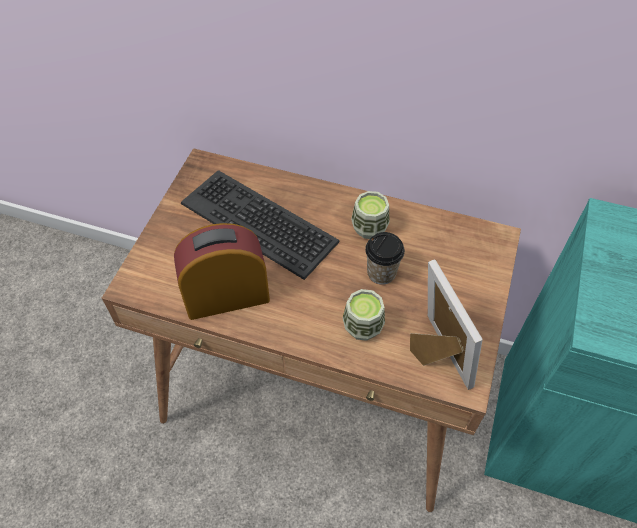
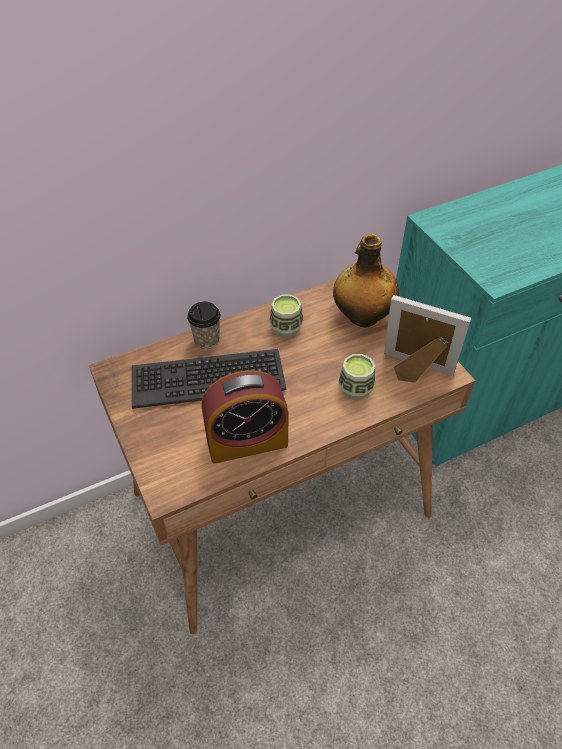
camera: 45 degrees left, 5 degrees down
alarm clock [174,223,270,320] -> alarm clock turned 135 degrees counterclockwise [202,370,289,464]
cup [365,232,405,285] -> cup moved to [187,302,221,349]
none -> bottle [333,234,399,327]

